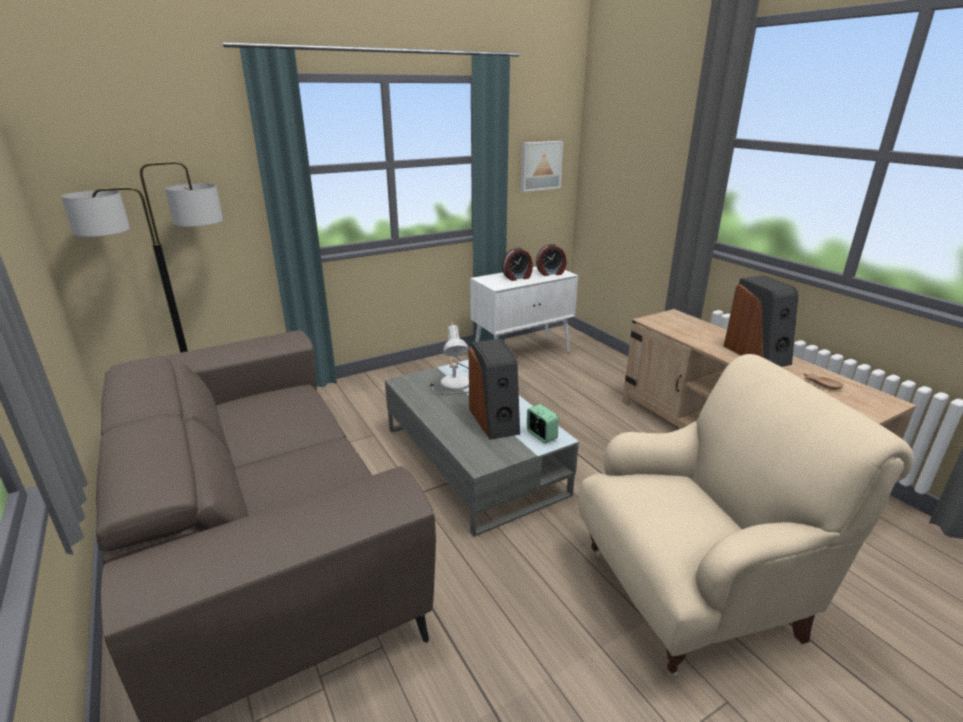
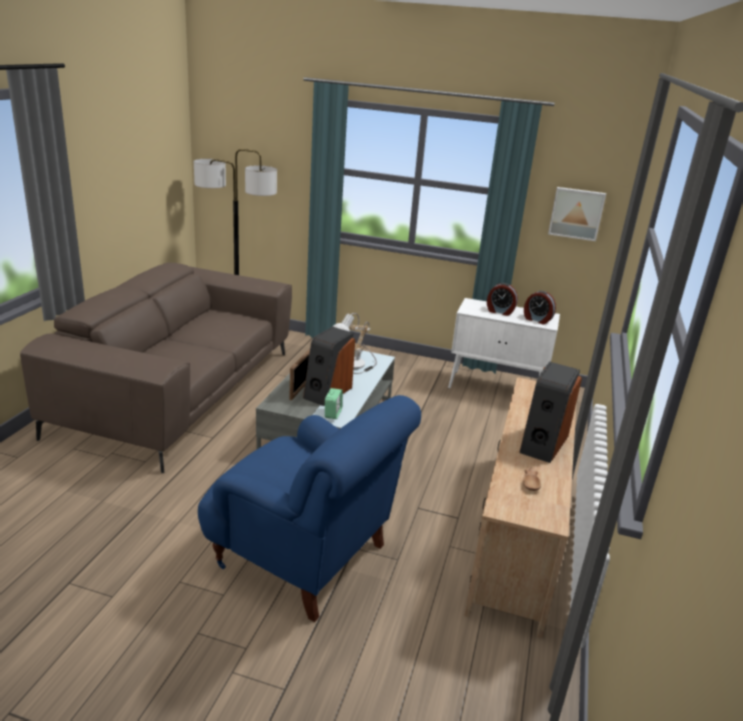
camera: 45 degrees right, 0 degrees up
beige armchair [578,354,914,678] -> blue armchair [198,395,421,622]
none -> picture frame [289,349,310,400]

